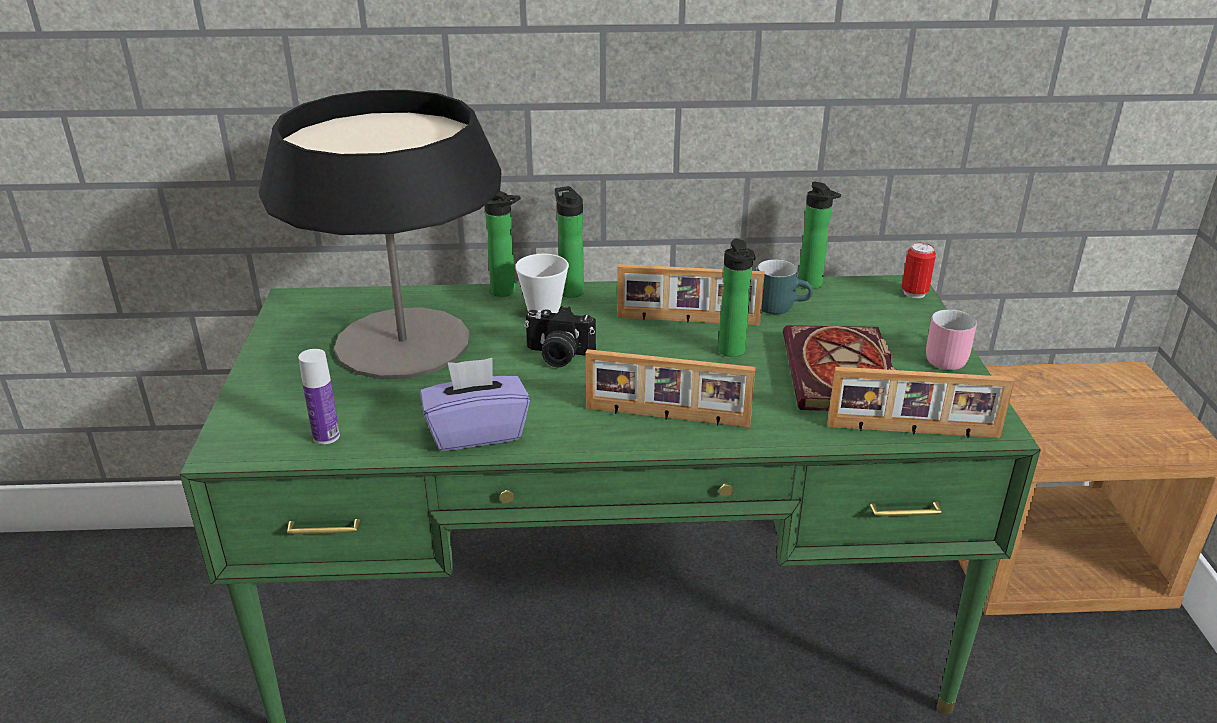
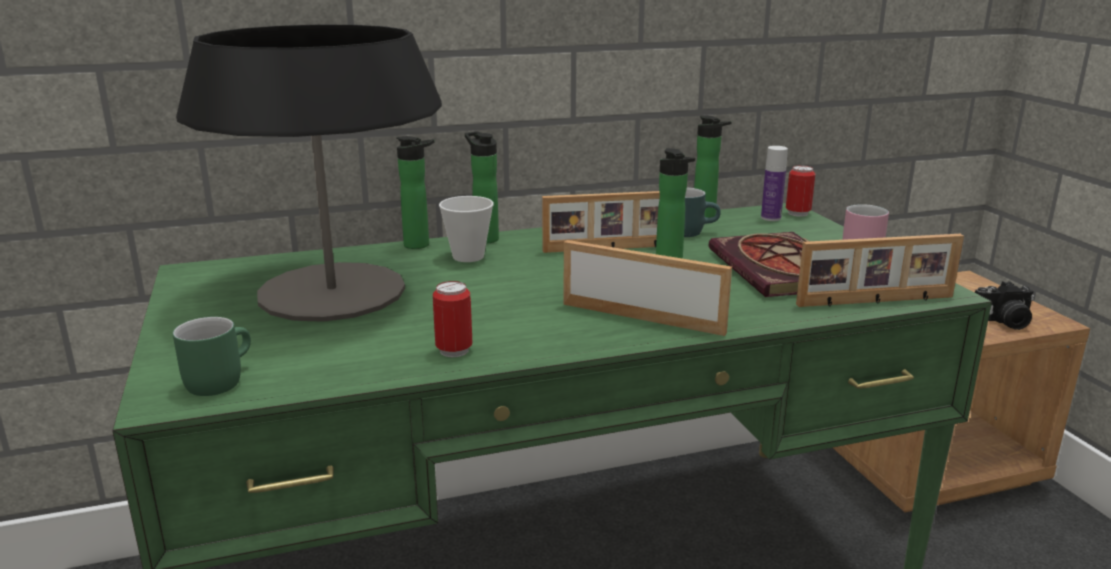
camera: 15 degrees left, 10 degrees down
bottle [298,349,340,444] -> bottle moved to [761,146,788,221]
purple tissue box [420,358,530,451] -> can [433,281,472,357]
camera [524,306,596,367] -> camera moved to [975,281,1034,330]
picture frame [585,349,755,427] -> picture frame turned 150 degrees counterclockwise [564,240,732,336]
none -> green mug [173,317,251,396]

